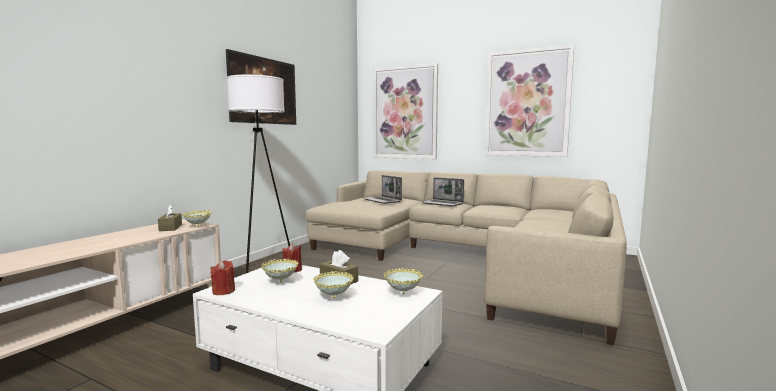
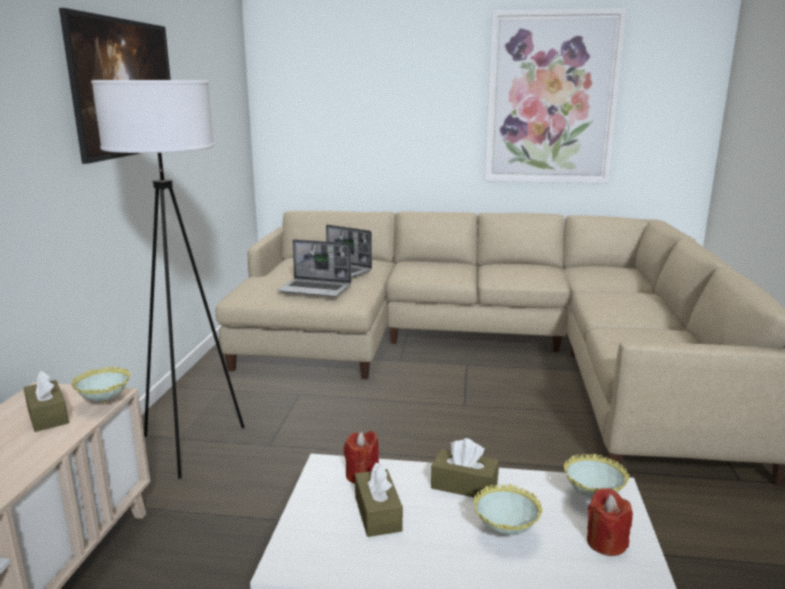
camera: 20 degrees left, 10 degrees up
red candle [210,260,235,295] -> red candle moved to [587,488,633,556]
bowl [261,258,298,283] -> brown tissue box [355,462,403,537]
picture [374,63,438,159] -> none
laptop [422,177,464,207] -> laptop moved to [277,239,351,297]

